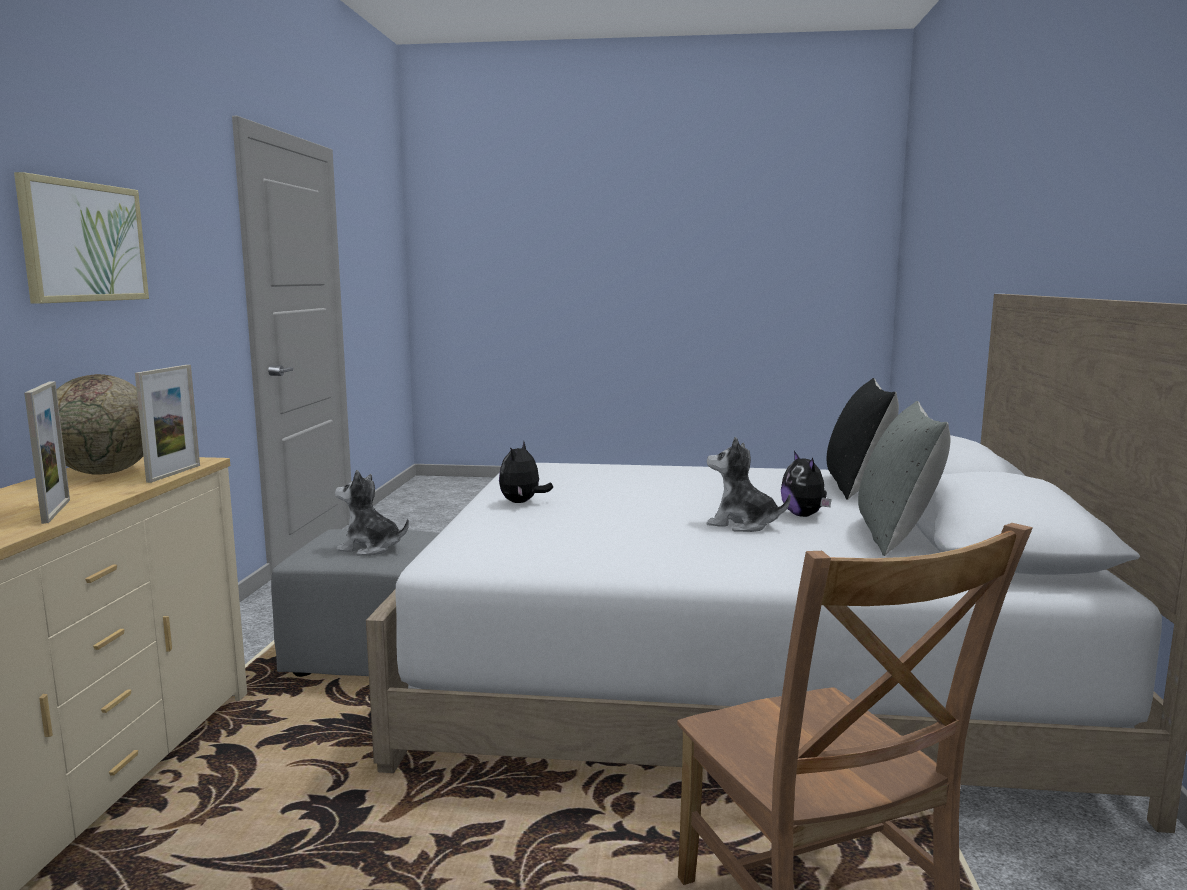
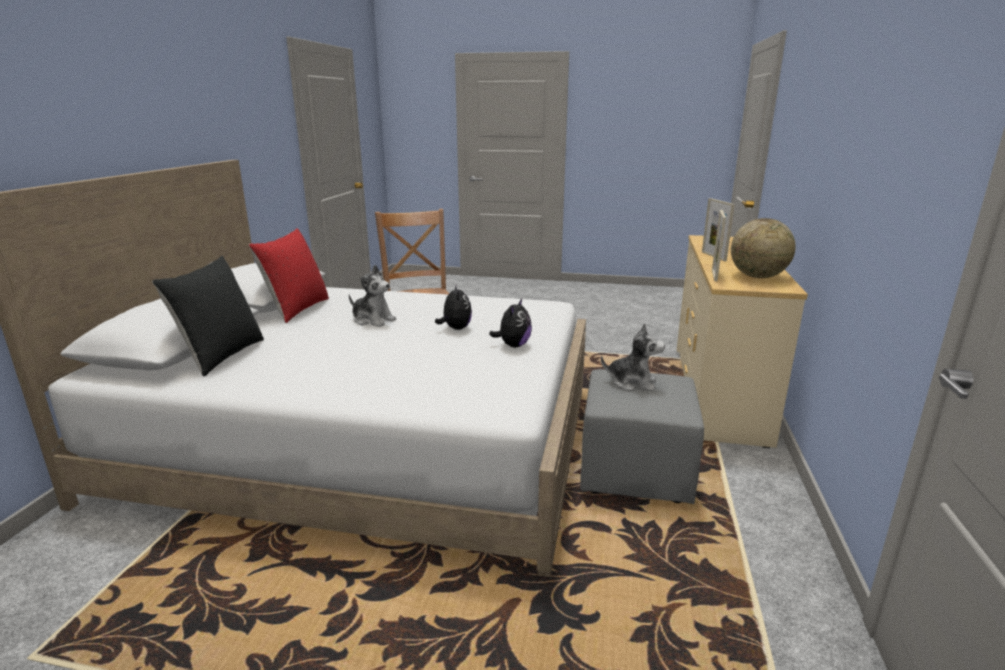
camera: 175 degrees left, 10 degrees up
picture [14,172,149,304] -> none
plush toy [781,451,831,517] -> plush toy moved to [435,283,472,330]
grey pillow [858,401,950,556] -> red pillow [249,228,329,323]

